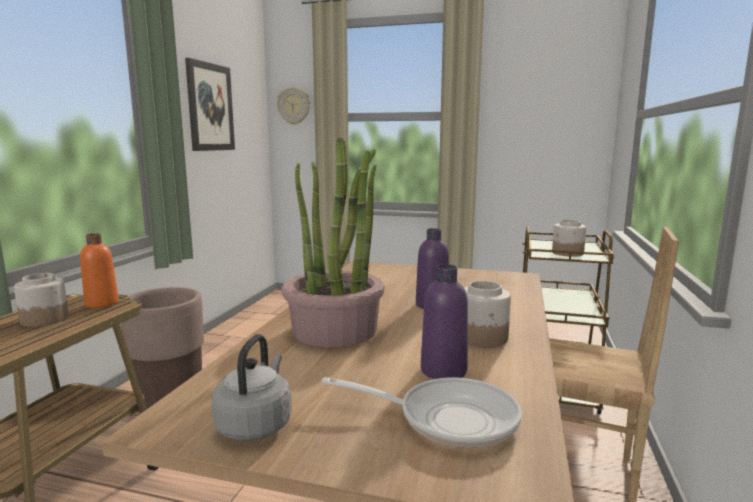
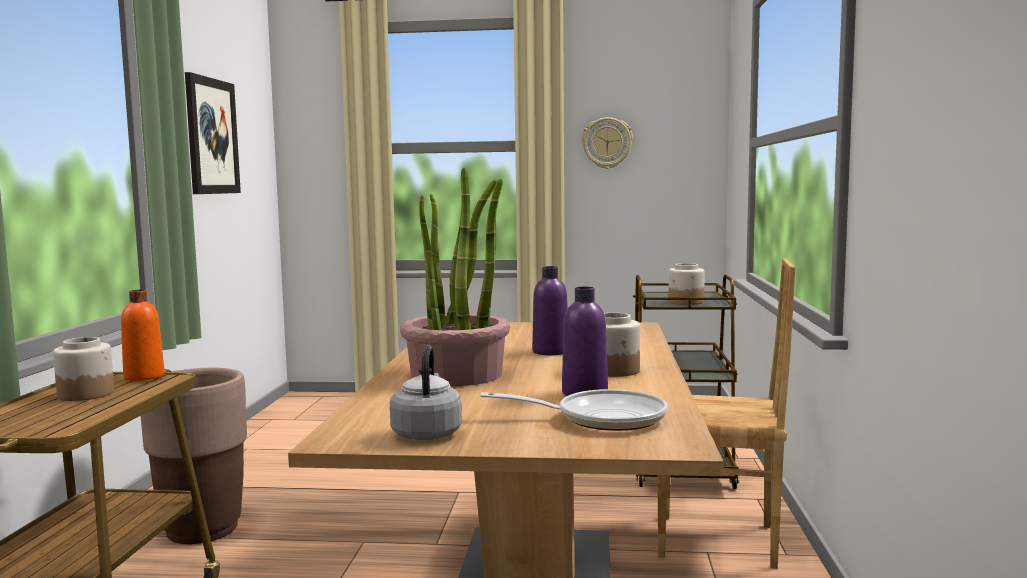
camera: 10 degrees left, 5 degrees down
wall clock [277,87,310,125] -> wall clock moved to [582,117,633,169]

